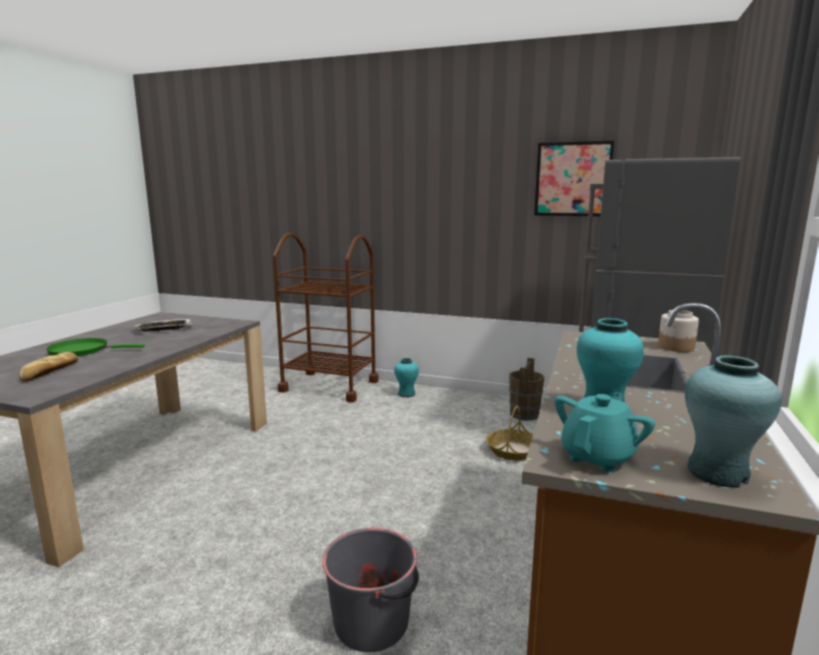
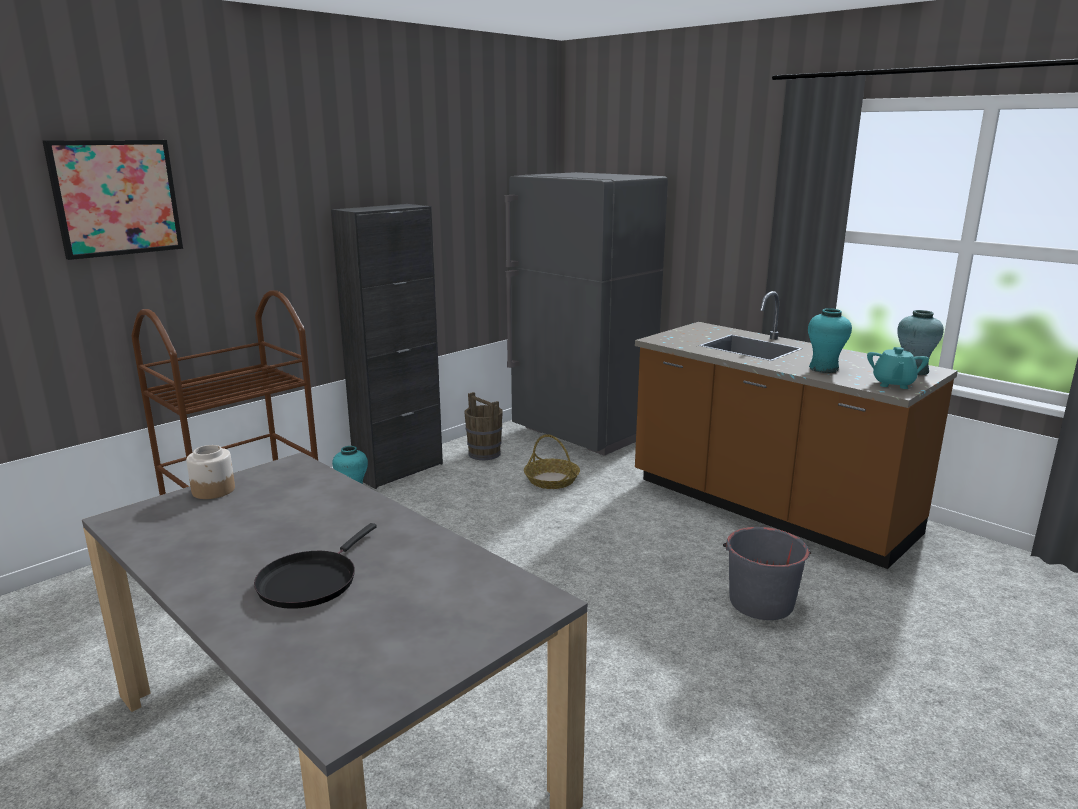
camera: 65 degrees left, 5 degrees up
bread [19,352,78,382] -> none
green frying pan [46,338,145,356] -> black frying pan [254,523,377,609]
tray [132,318,193,332] -> none
picture [534,141,614,216] -> picture moved to [42,140,183,260]
turquoise teapot [555,392,655,472] -> turquoise teapot turned 135 degrees counterclockwise [867,347,929,389]
jar [658,310,699,352] -> jar moved to [186,445,235,499]
none -> black cabinet [331,204,443,489]

